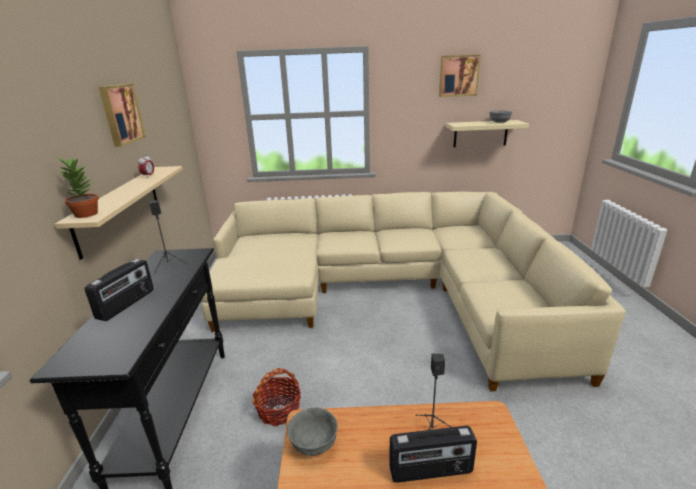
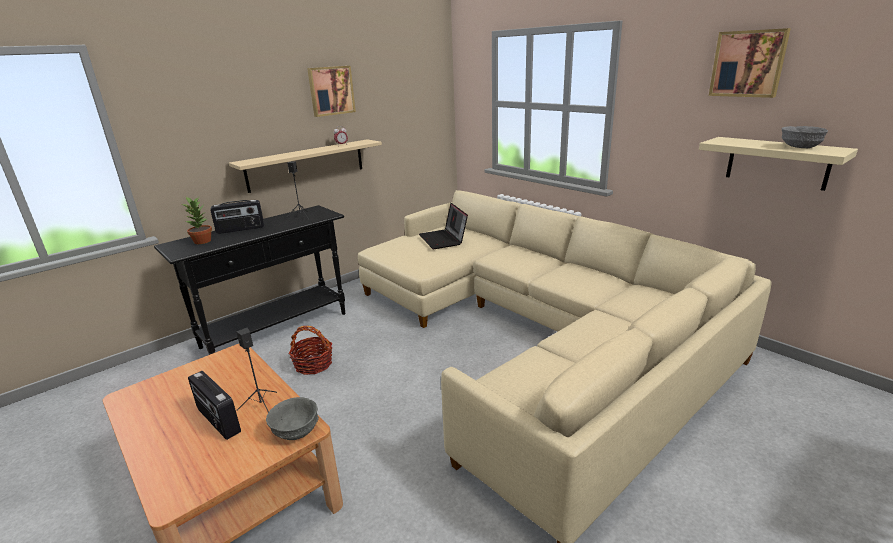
camera: 50 degrees right, 0 degrees up
potted plant [58,157,99,218] -> potted plant moved to [182,197,212,244]
grey bowl [287,407,338,456] -> grey bowl moved to [266,397,319,440]
none -> laptop [419,203,468,249]

